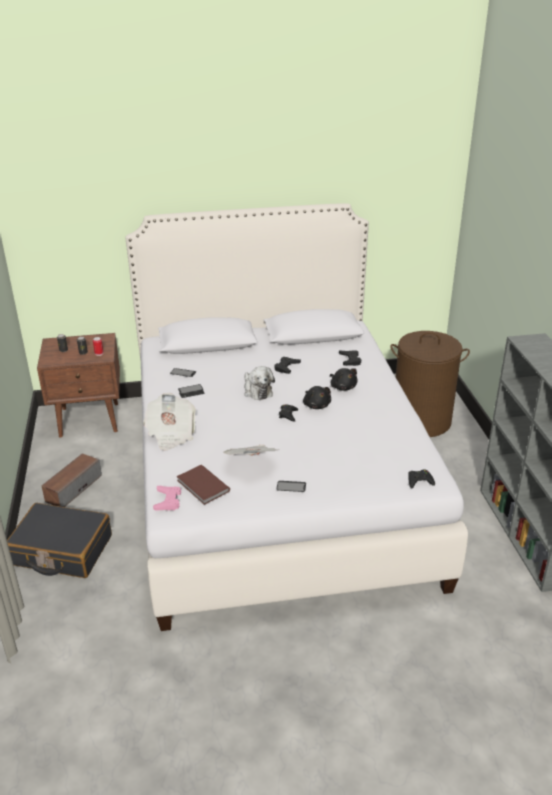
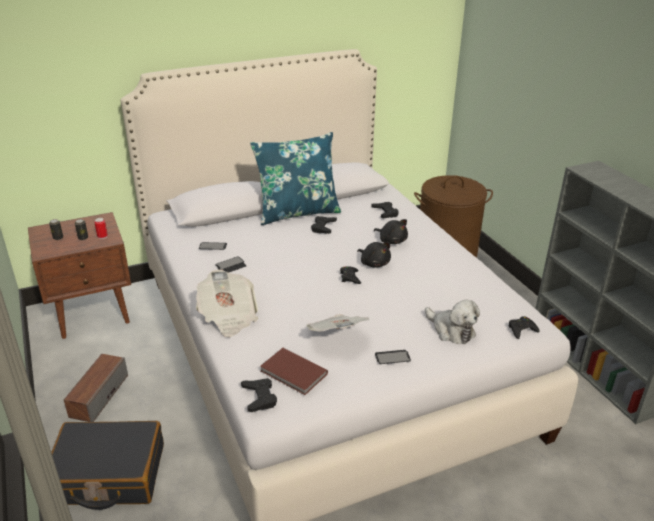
camera: 15 degrees left, 0 degrees up
pink game controller [153,486,181,511] -> black game controller [241,378,277,412]
plush toy [244,366,275,400] -> plush toy moved to [425,300,480,344]
none -> blue pillow [250,132,341,225]

